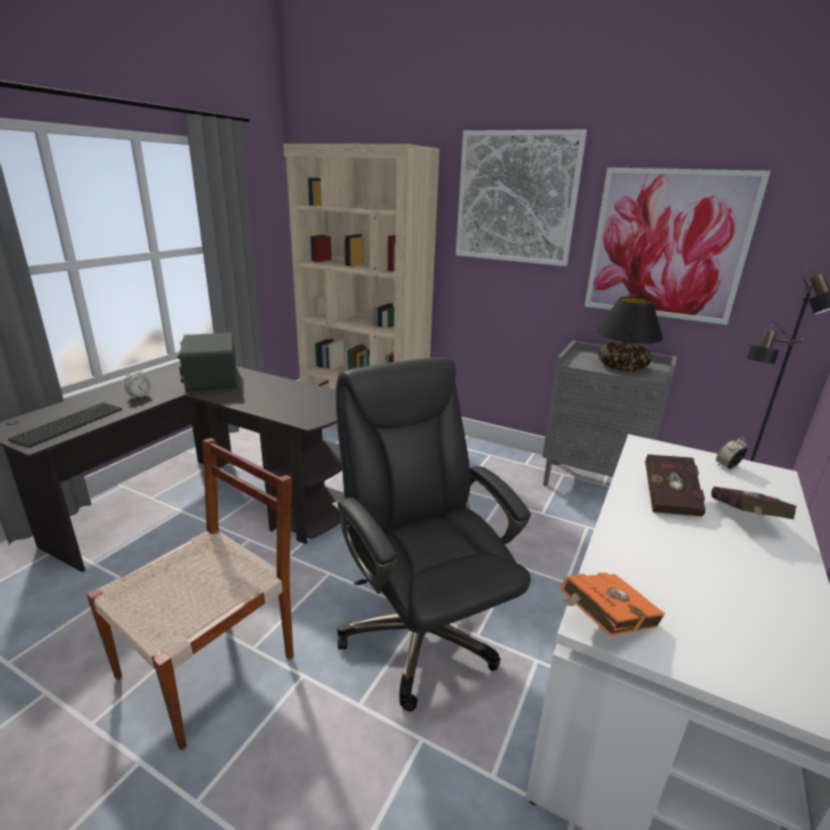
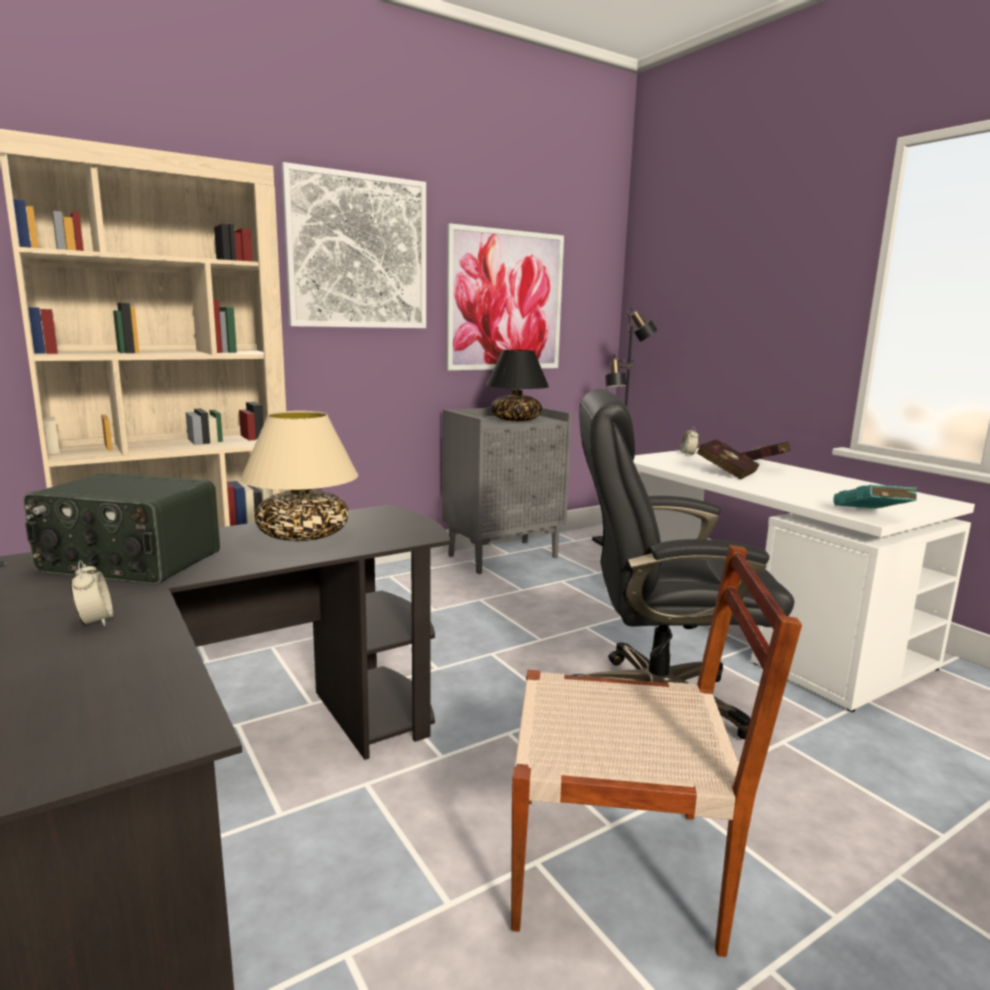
camera: 60 degrees left, 10 degrees down
keyboard [8,402,122,448] -> none
chair [86,438,294,750] -> chair turned 120 degrees clockwise [511,545,802,957]
orange book [560,573,665,636] -> turquoise book [833,485,917,508]
none -> beige table lamp [240,411,358,541]

